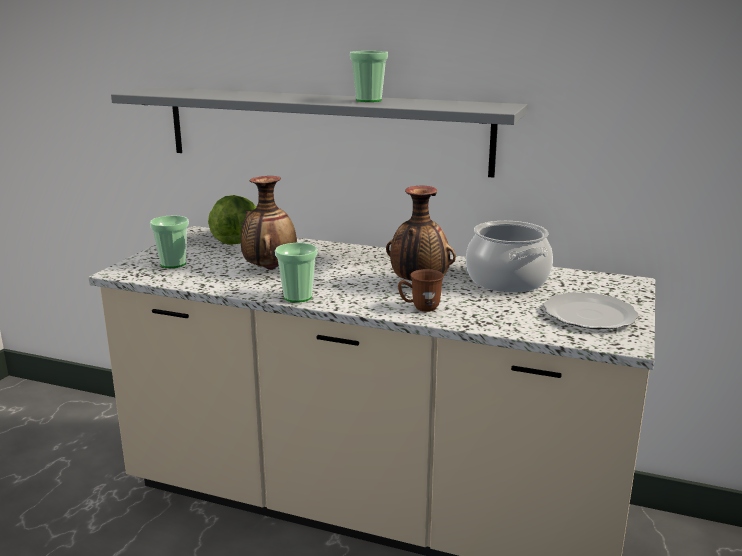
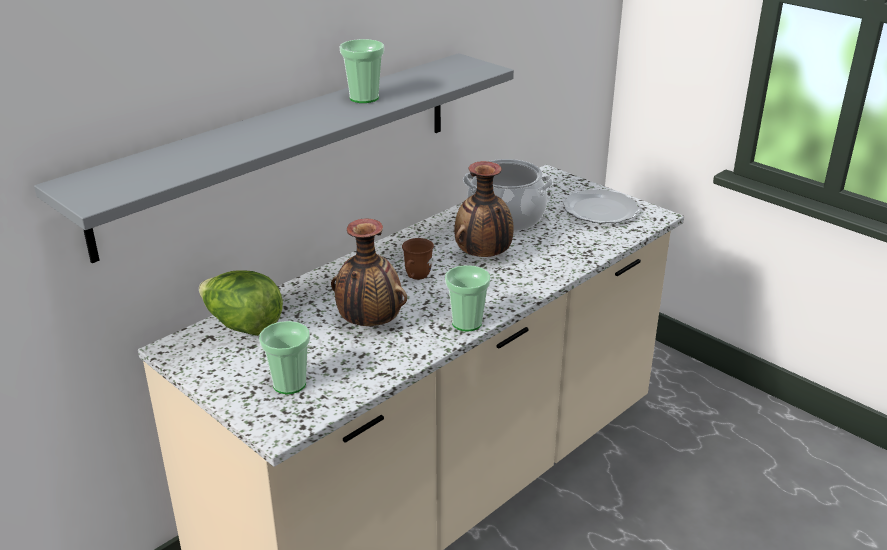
camera: 65 degrees left, 10 degrees up
brown mug [398,269,444,312] -> brown mug moved to [402,238,434,280]

